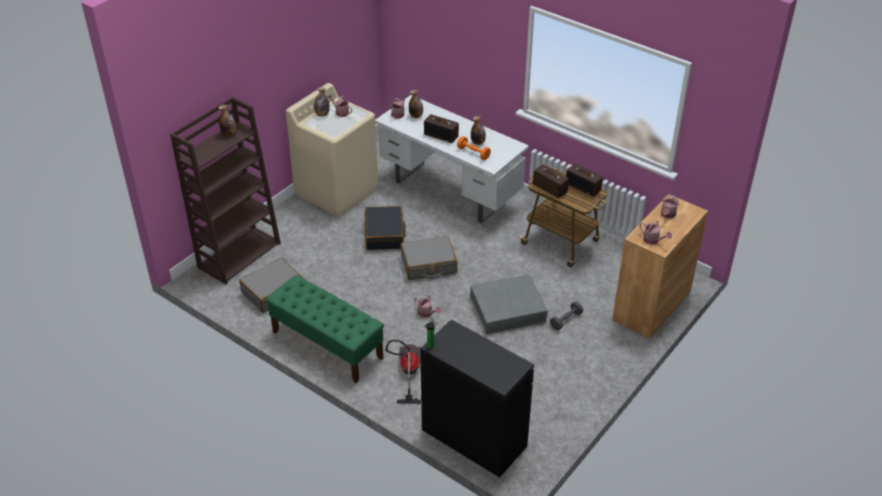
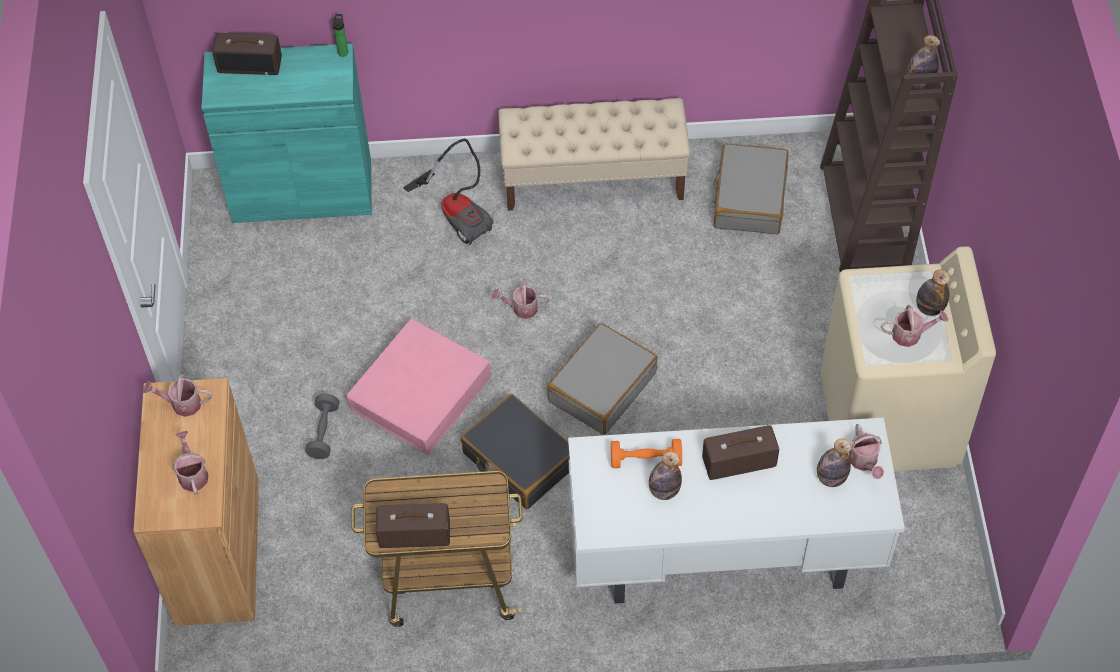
camera: 140 degrees right, 15 degrees up
green bench [266,275,384,383] -> beige bench [498,98,690,211]
black suitcase [365,206,406,250] -> black suitcase moved to [460,394,570,509]
black cabinet [420,319,534,478] -> turquoise cabinet [201,44,372,223]
grey storage box [470,274,548,334] -> pink storage box [347,318,491,455]
radio [533,164,569,198] -> radio moved to [212,33,282,75]

